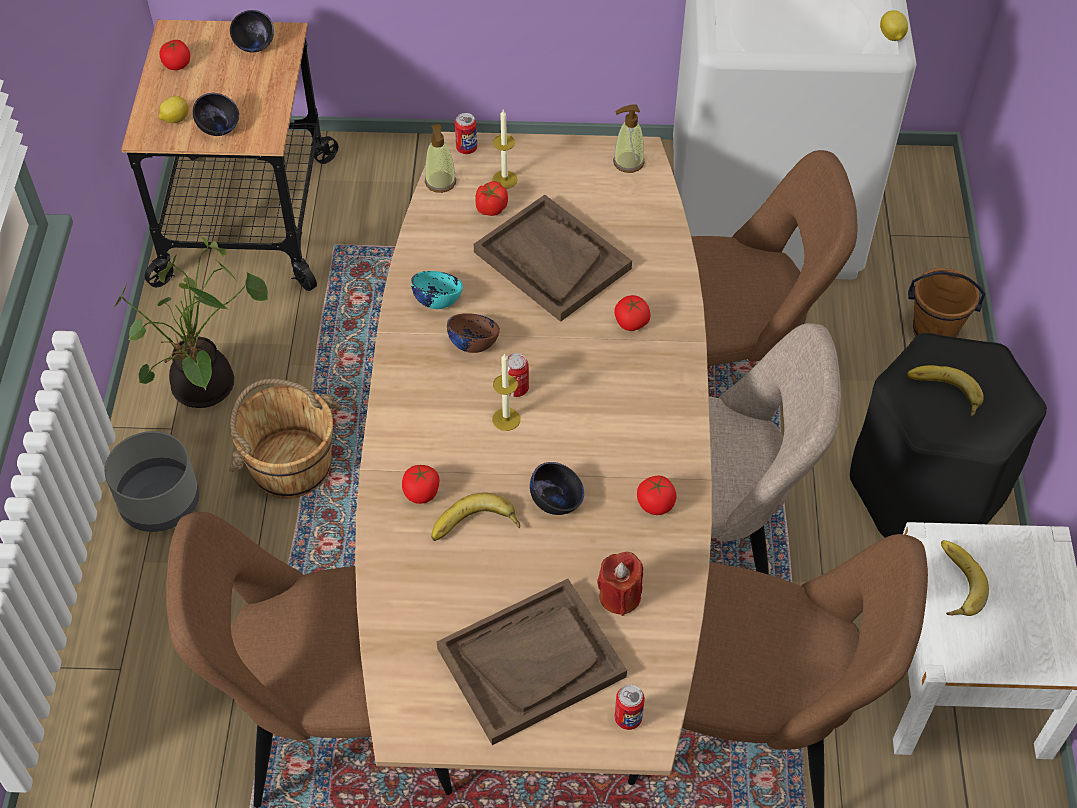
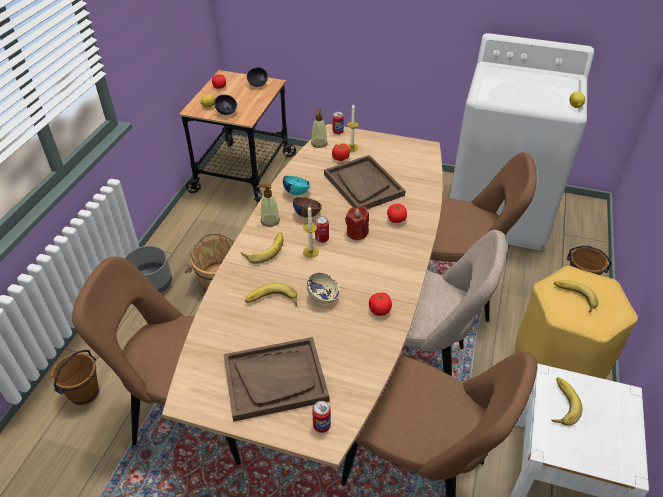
camera: 15 degrees right, 10 degrees down
potted plant [113,236,268,408] -> none
tomato [402,465,439,504] -> none
black bowl [530,462,584,515] -> beige bowl [307,273,339,304]
red candle [597,552,643,616] -> red candle moved to [345,206,369,241]
soap dispenser [613,104,645,173] -> soap dispenser moved to [256,184,280,227]
black stool [850,333,1047,538] -> yellow stool [515,266,638,379]
none -> brown bucket [51,350,99,405]
none -> banana [241,232,284,264]

